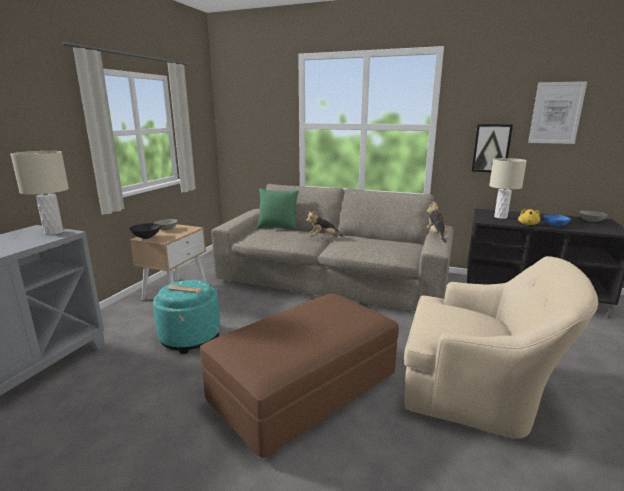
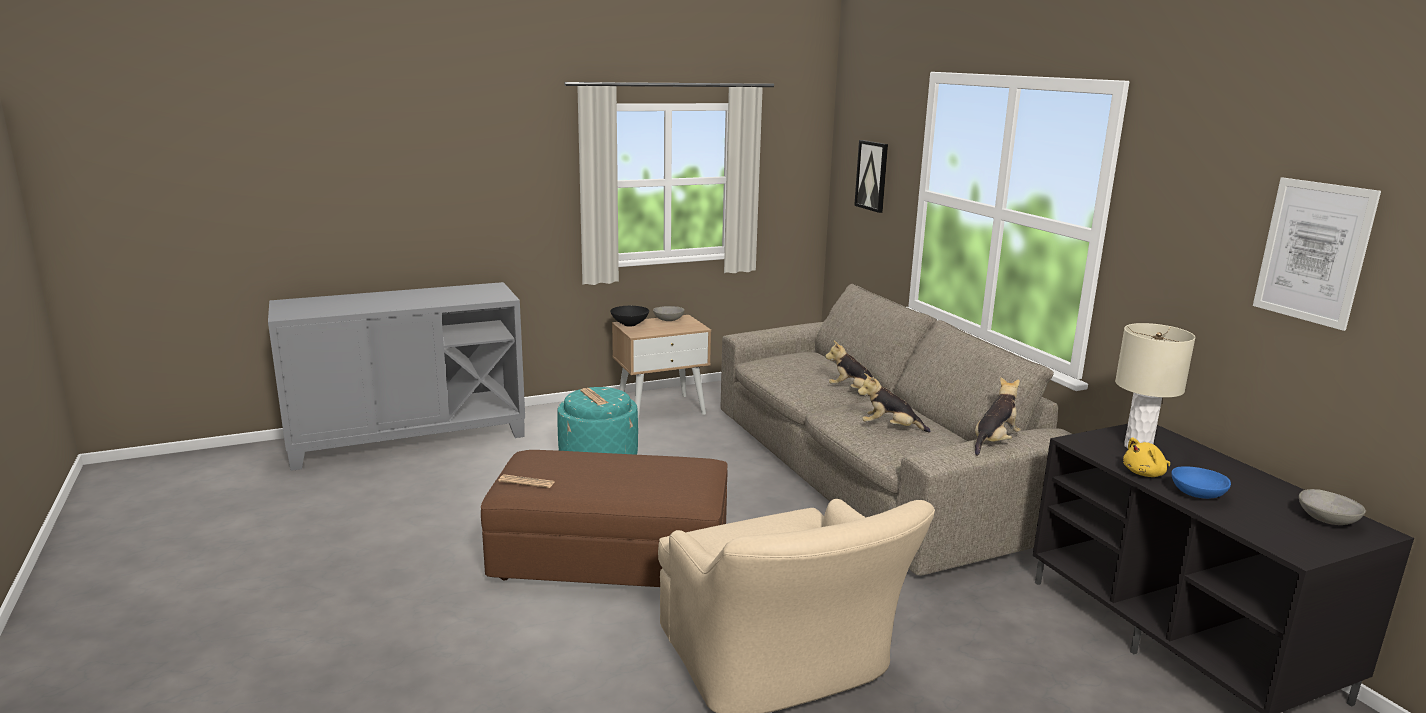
camera: 45 degrees right, 0 degrees up
beige table lamp [10,151,69,235] -> none
green pillow [257,188,299,230] -> none
picture [472,124,513,172] -> picture moved to [854,140,888,213]
none -> newspaper [498,474,554,488]
none -> plush toy [858,373,931,433]

